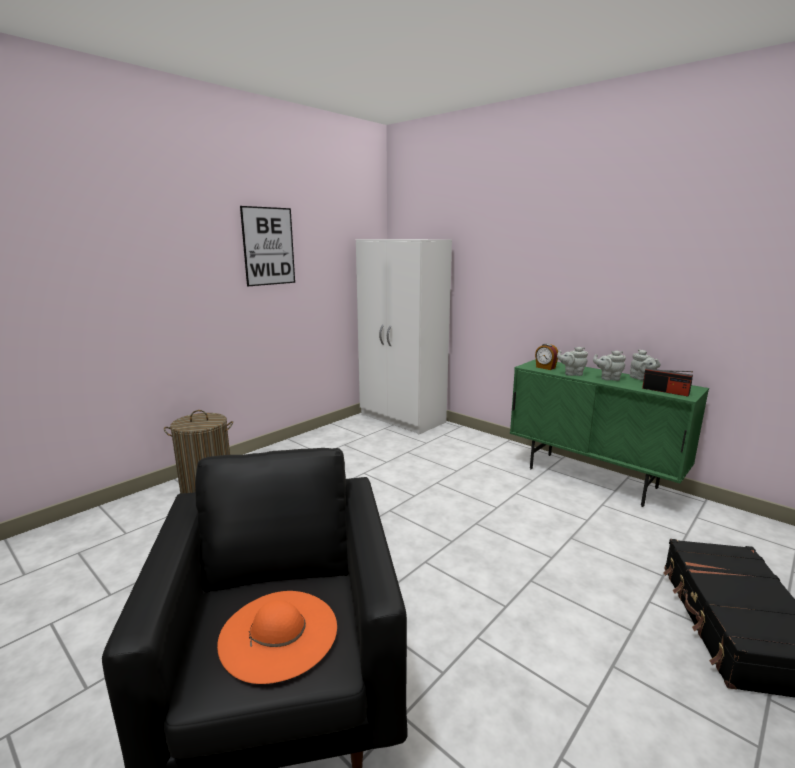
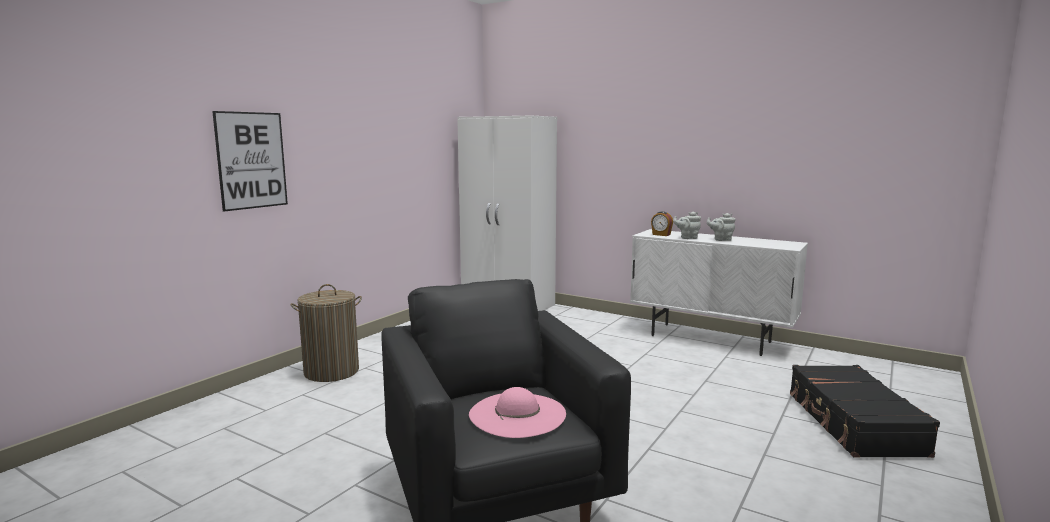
camera: 10 degrees left, 5 degrees down
orange hat [217,591,337,684] -> pink hat [469,387,566,438]
picture [240,206,295,286] -> picture moved to [212,111,288,211]
green cabinet [510,359,709,507] -> white cabinet [630,229,808,356]
grey teapot [630,349,661,381] -> none
radio [642,368,693,396] -> none

